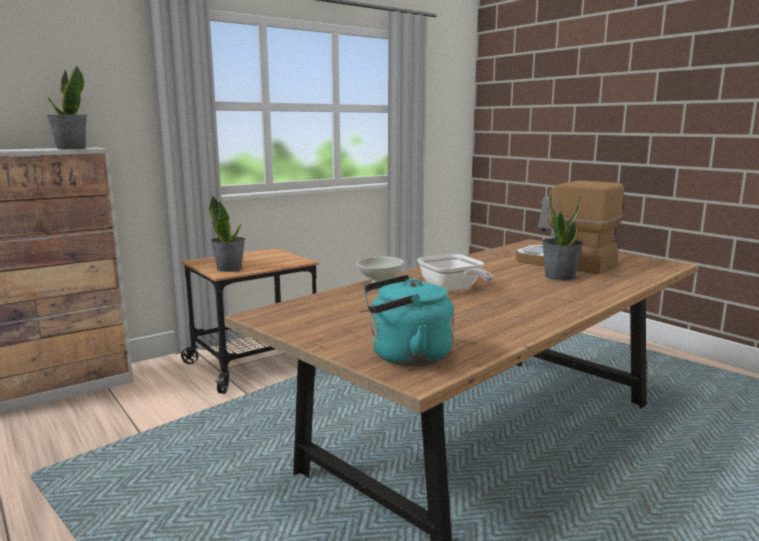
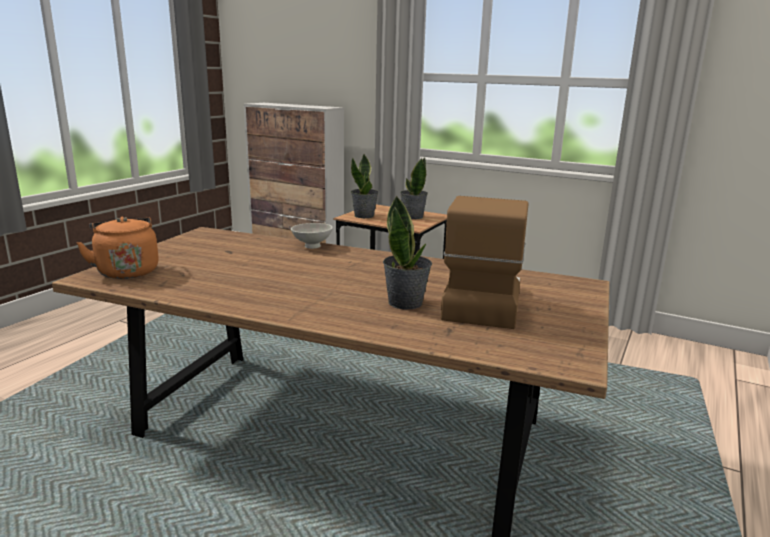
camera: 65 degrees right, 5 degrees up
potted plant [46,66,87,149] -> potted plant moved to [400,158,428,219]
turquoise kettle [364,275,454,366] -> orange kettle [76,217,159,279]
frying pan [417,254,493,292] -> none

